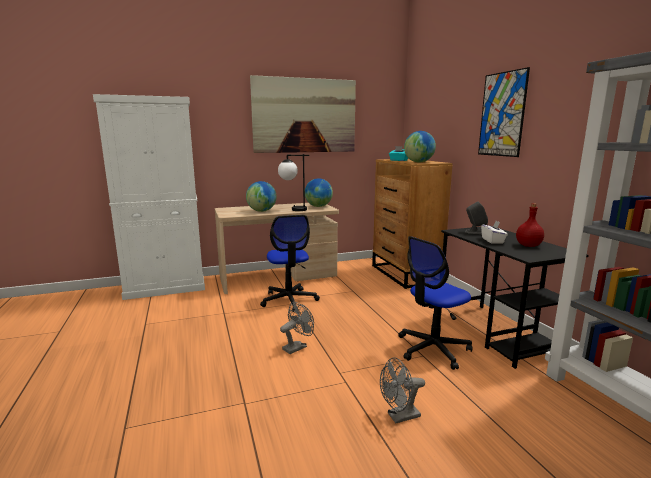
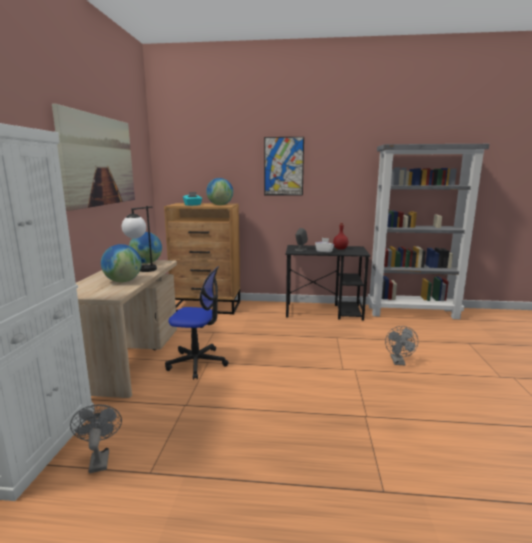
camera: 65 degrees left, 0 degrees up
grey fan [280,302,314,354] -> grey fan moved to [70,404,122,473]
office chair [398,236,472,370] -> none

